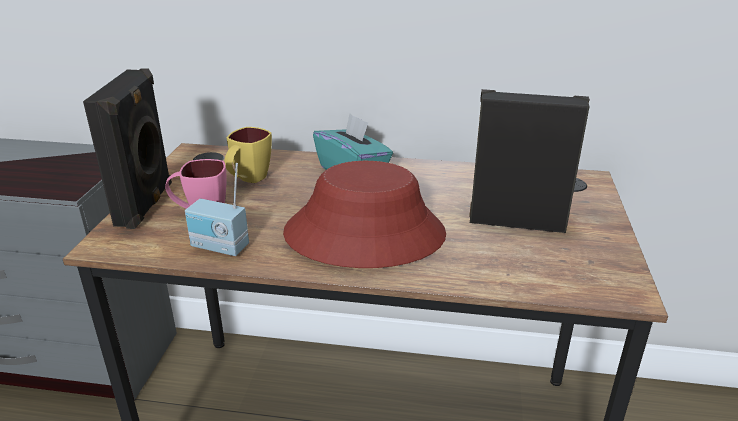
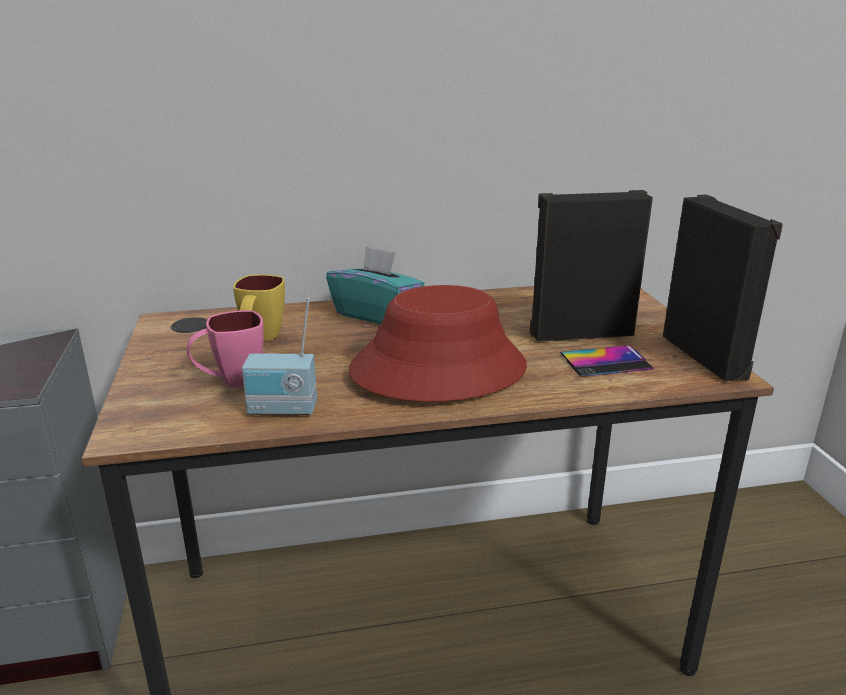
camera: 20 degrees left, 5 degrees down
black speaker [83,68,172,229] -> black speaker moved to [663,194,783,381]
none -> phone [561,345,654,377]

